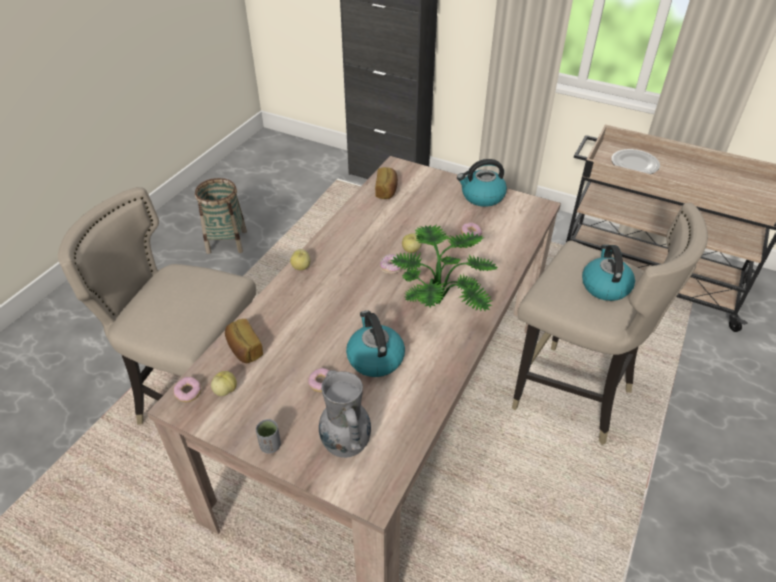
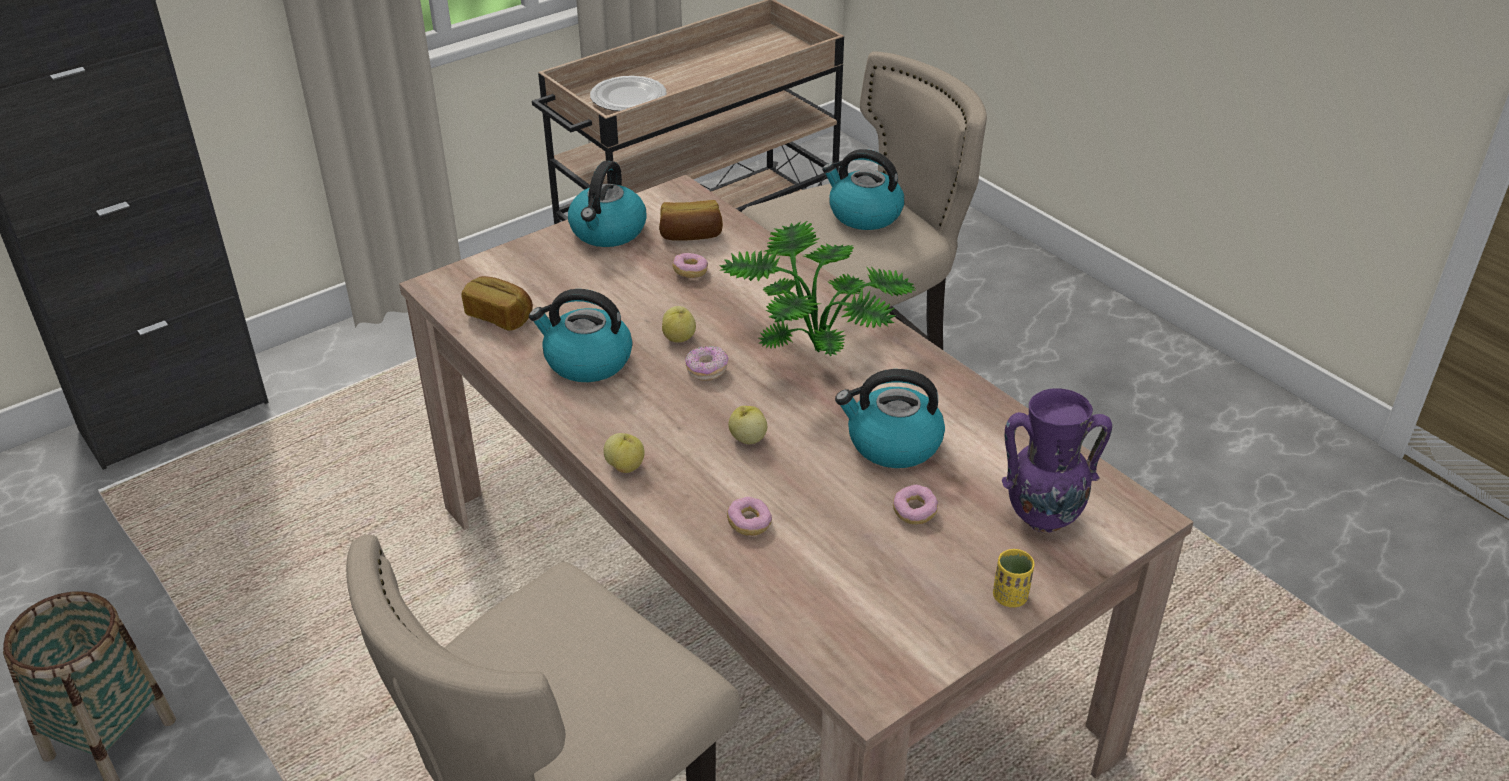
camera: 65 degrees left, 5 degrees down
donut [174,377,201,402] -> donut moved to [727,497,772,536]
apple [211,371,237,396] -> apple moved to [728,406,767,444]
bread [225,319,263,363] -> bread moved to [659,200,723,240]
grey cup [256,419,281,453] -> yellow cup [993,549,1035,607]
grey vase [319,370,371,458] -> purple vase [1002,388,1112,533]
none -> kettle [529,289,632,382]

